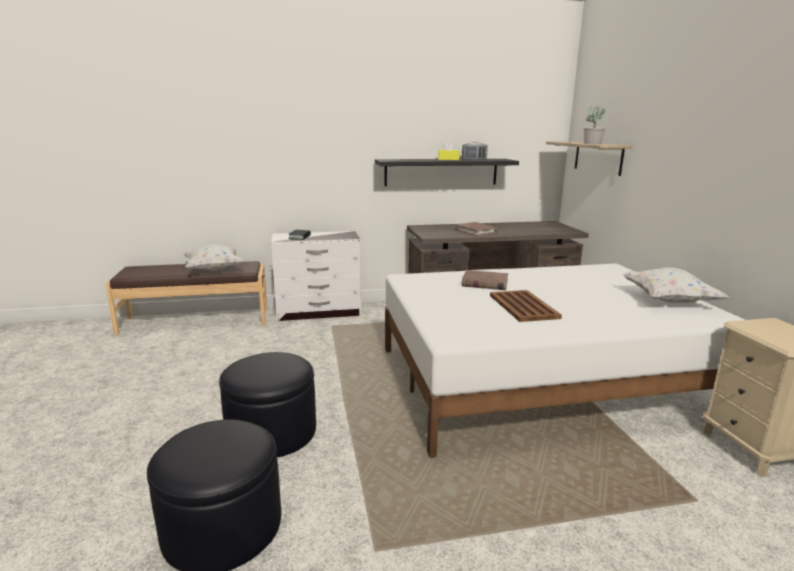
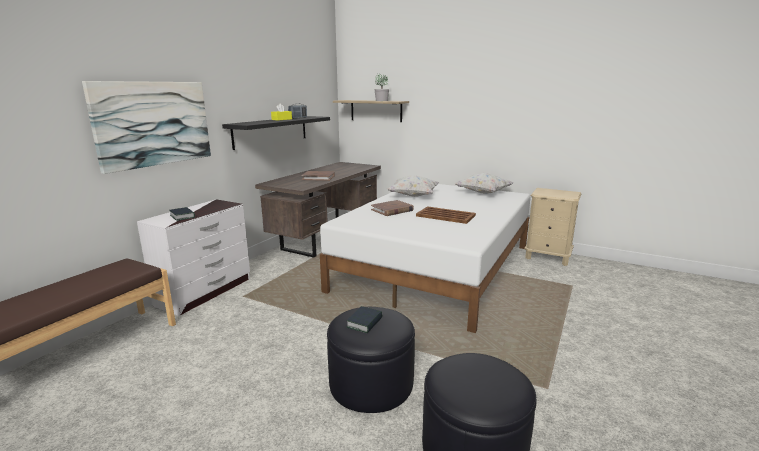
camera: 50 degrees left, 0 degrees up
white pillow [183,244,244,270] -> white pillow moved to [387,175,439,197]
none -> picture [82,81,211,174]
none -> book [346,306,382,333]

